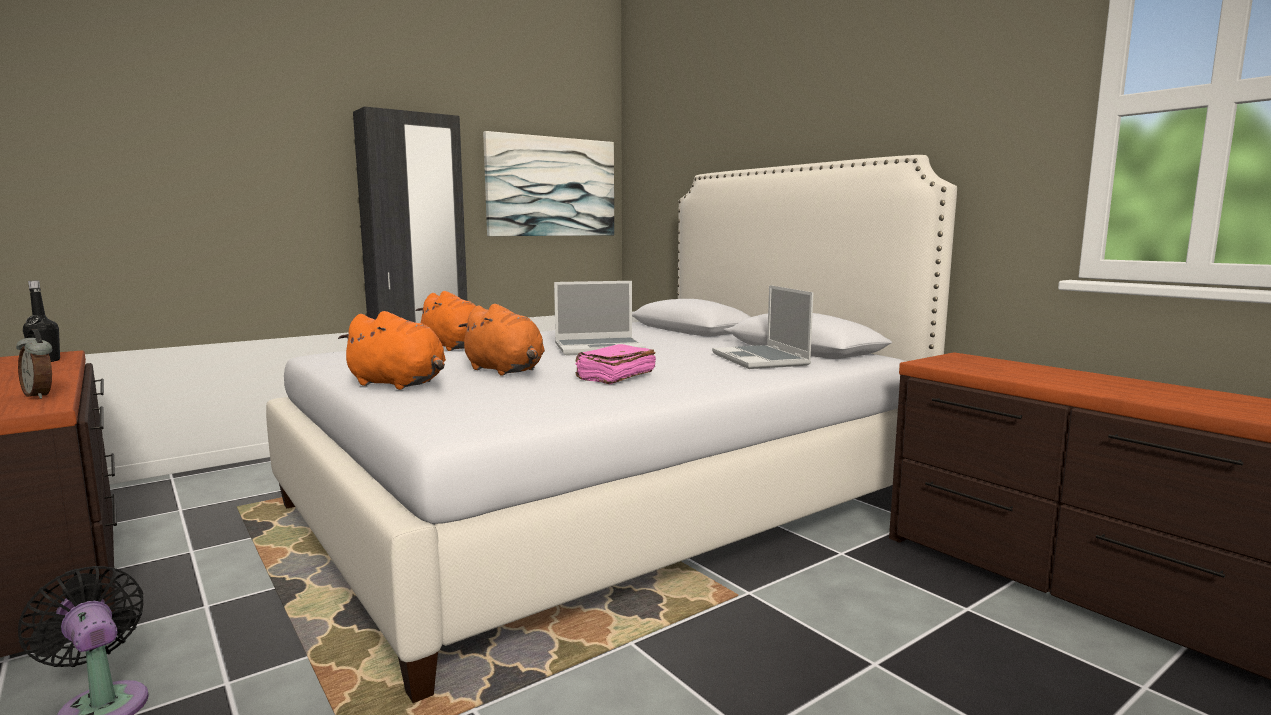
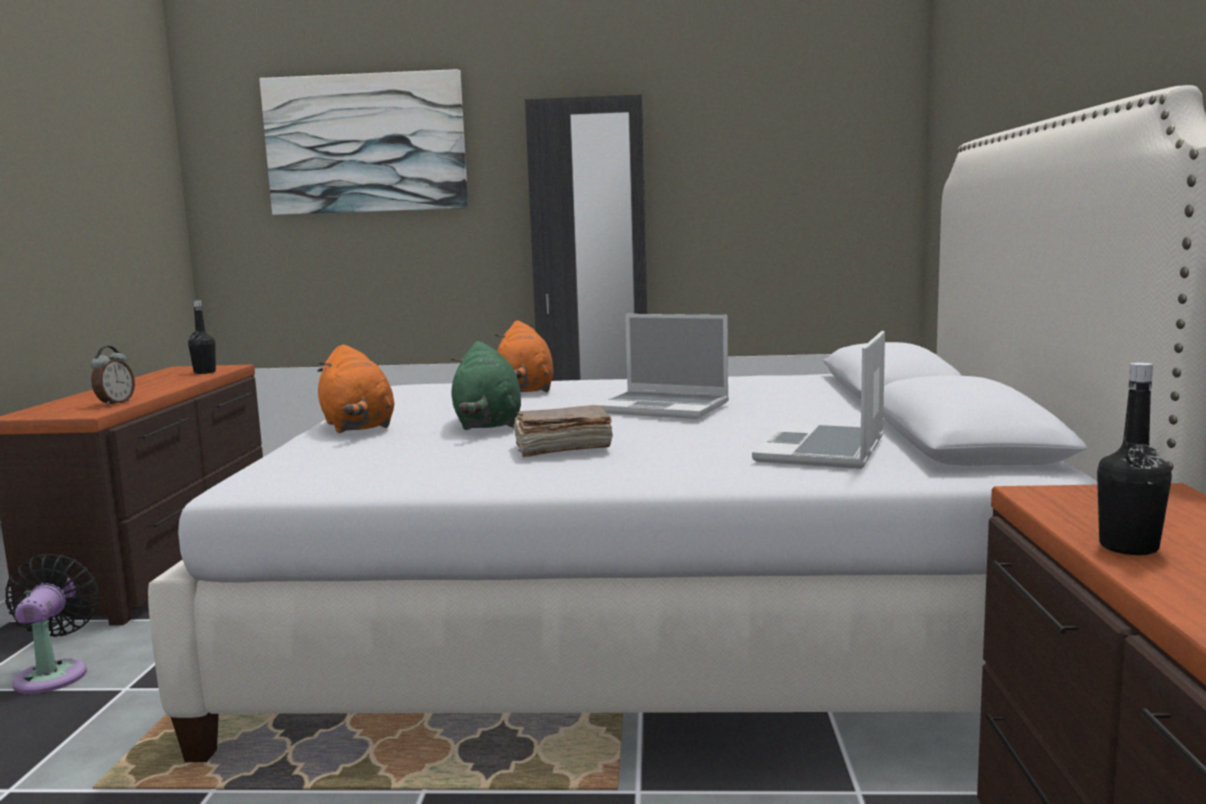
camera: 40 degrees right, 0 degrees up
alarm clock [16,329,53,399] -> alarm clock turned 150 degrees counterclockwise [91,346,135,406]
orange plush toy [458,304,545,376] -> green plush toy [450,341,521,430]
picture [483,131,614,236] -> picture moved to [259,69,468,215]
pink book [575,344,656,384] -> brown book [513,405,613,457]
none -> black bottle [1097,363,1172,555]

